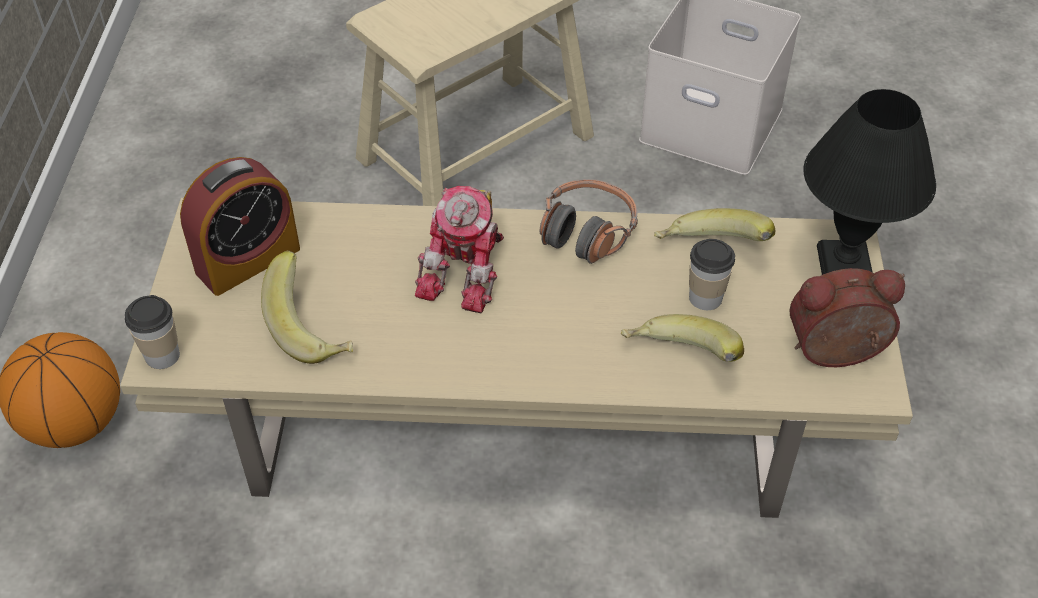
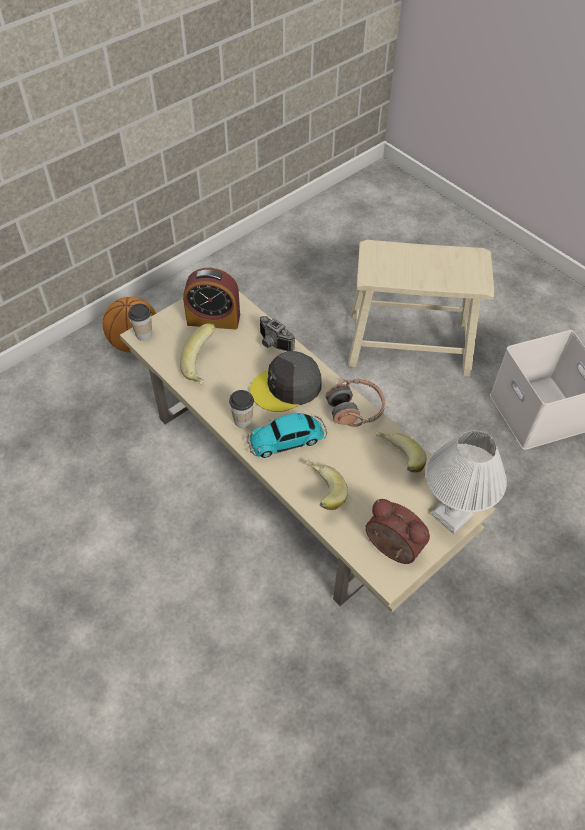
camera: 45 degrees right, 5 degrees up
toy robot [415,186,504,313] -> grey cap [250,351,322,412]
cup [689,239,735,310] -> cup moved to [229,390,254,428]
black table lamp [803,89,936,275] -> white table lamp [425,430,507,534]
none -> toy car [247,413,327,458]
none -> camera [260,316,295,351]

